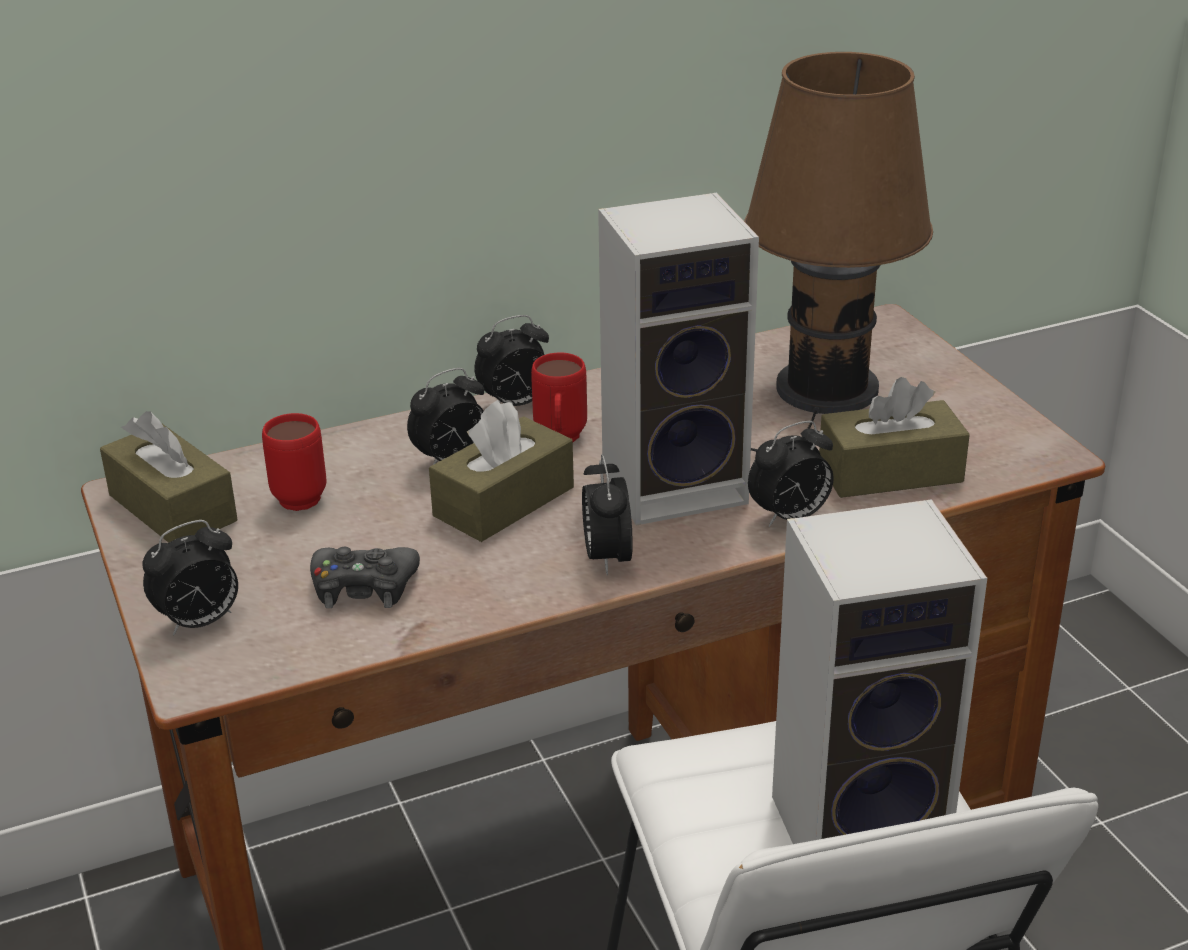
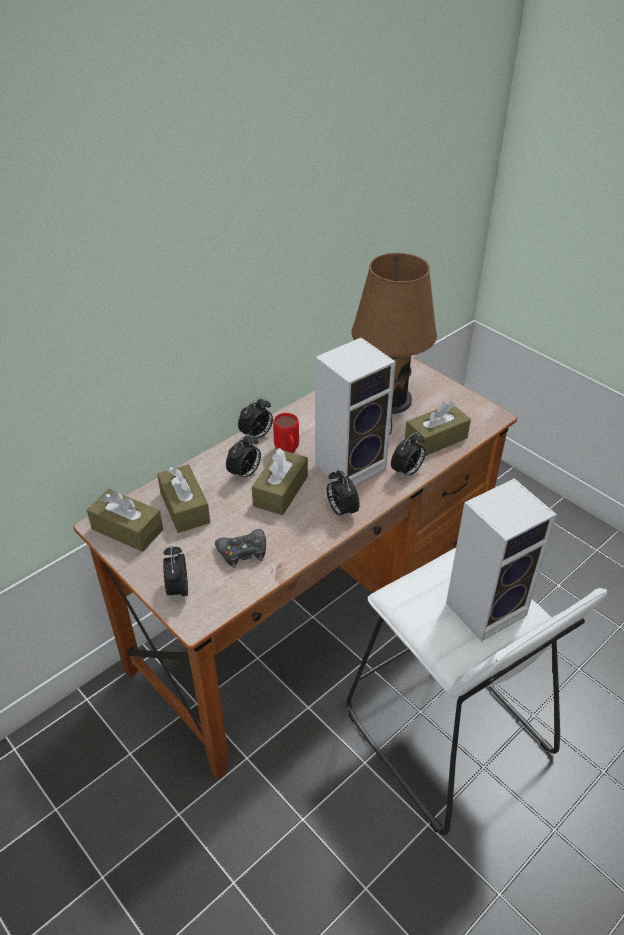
camera: 20 degrees left, 10 degrees up
alarm clock [143,520,238,635] -> alarm clock turned 135 degrees clockwise [163,546,188,602]
red mug [262,413,326,511] -> brown tissue box [157,464,210,533]

